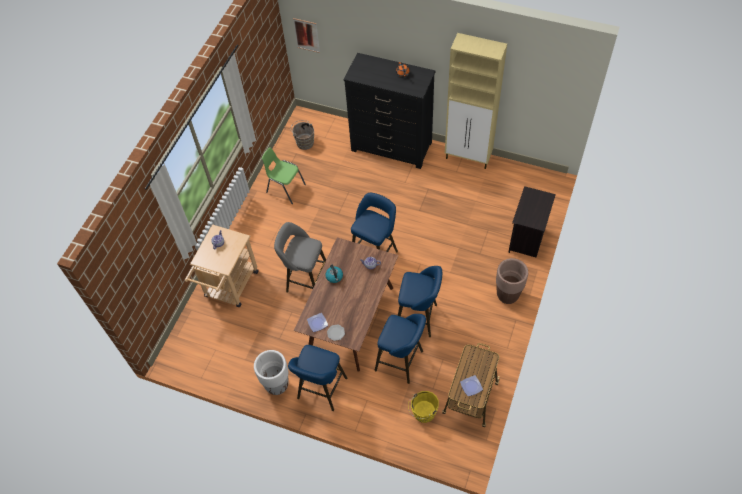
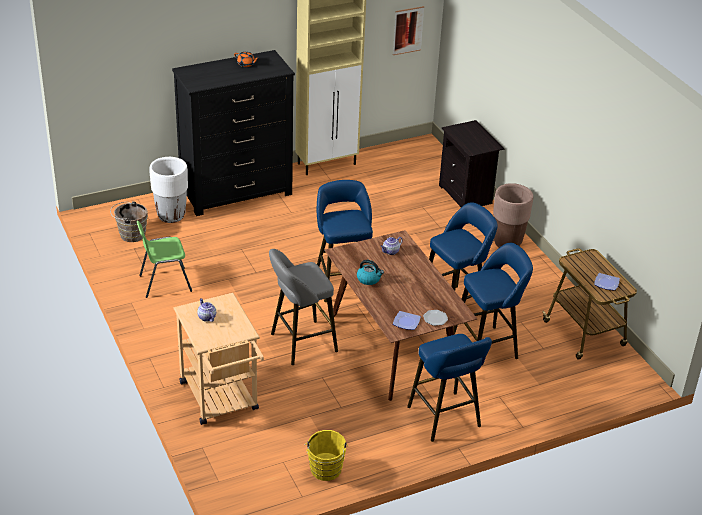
camera: 50 degrees left, 20 degrees down
white planter [254,350,289,395] -> white planter moved to [149,157,188,223]
picture [293,18,320,53] -> picture moved to [393,6,424,55]
yellow bucket [408,391,439,423] -> yellow bucket moved to [304,430,348,481]

